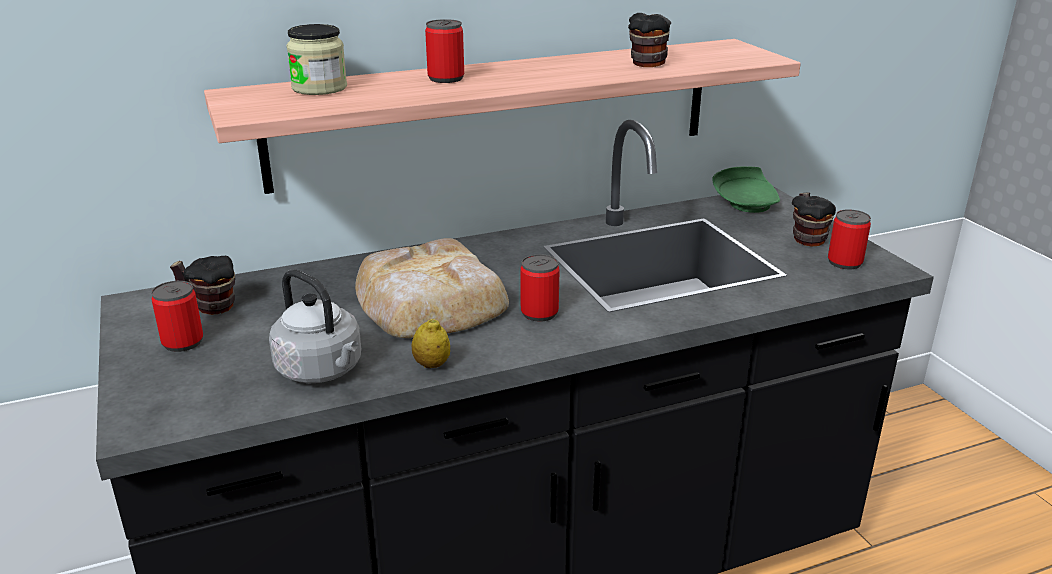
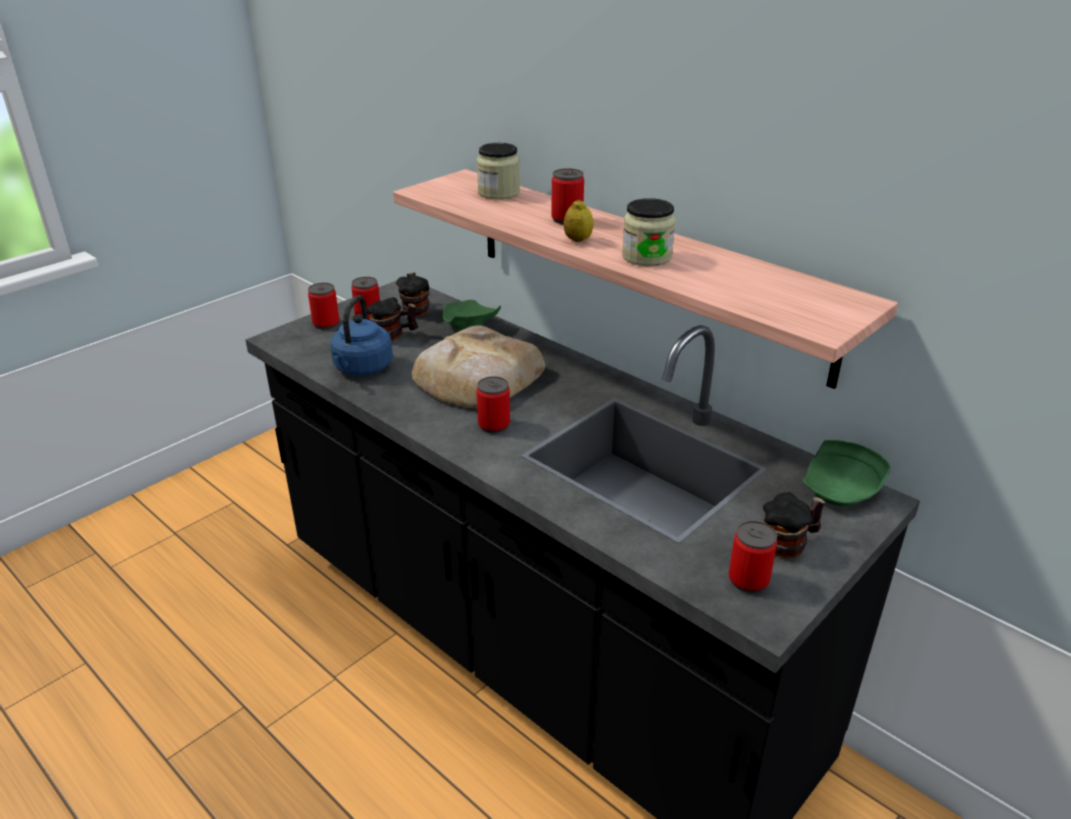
camera: 65 degrees right, 5 degrees up
grey kettle [269,269,361,383] -> blue kettle [330,295,393,376]
lemon [412,318,450,368] -> lemon moved to [564,200,594,242]
mug [628,13,671,67] -> mug moved to [367,297,418,341]
none -> can [308,283,339,330]
none -> green plate [443,300,501,330]
none -> jar [622,198,675,266]

